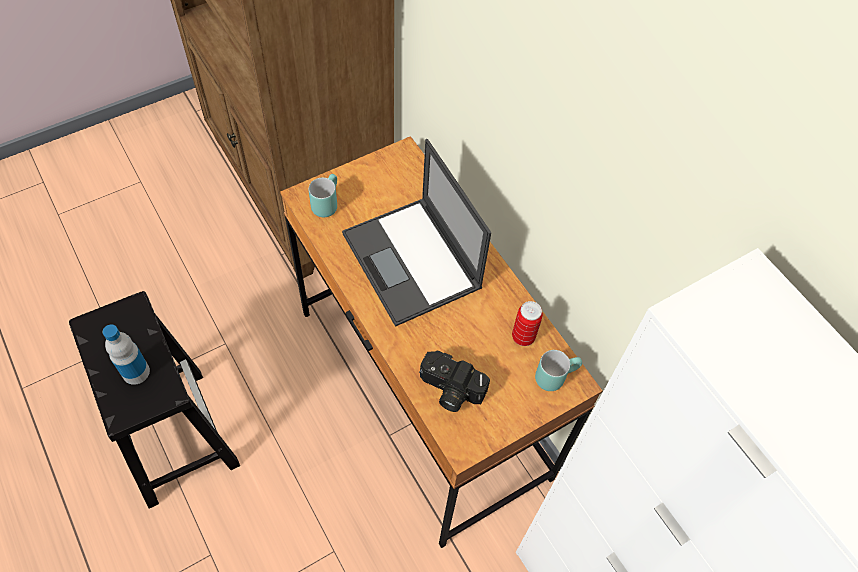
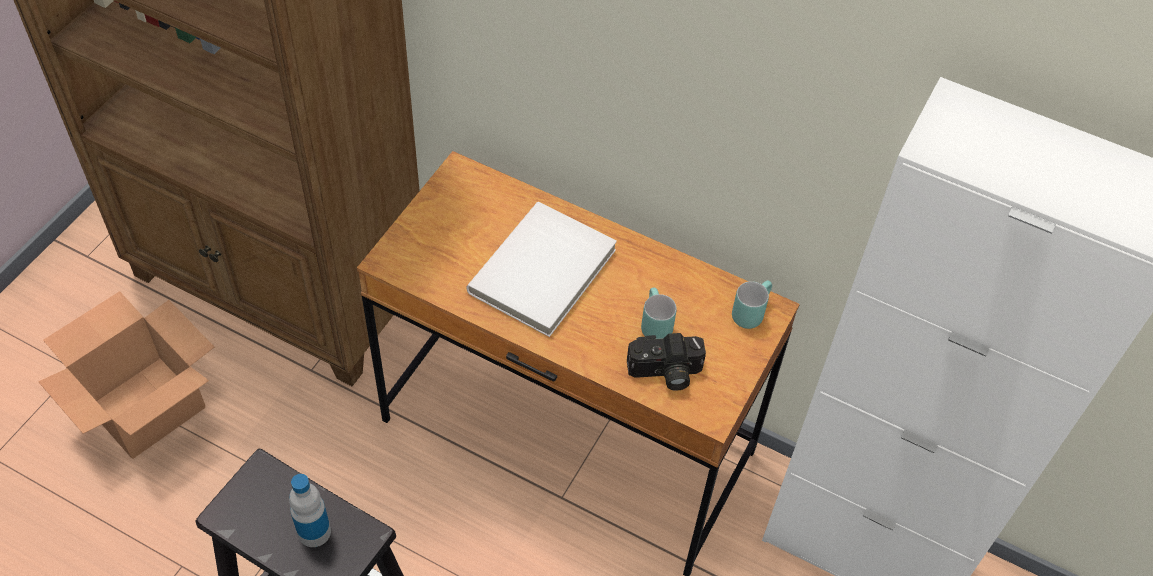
camera: 30 degrees left, 5 degrees down
turquoise mug [309,174,337,218] -> turquoise mug moved to [641,288,677,339]
laptop [342,139,491,327] -> white book [467,202,617,337]
can [512,301,543,346] -> none
none -> cardboard box [38,291,214,459]

